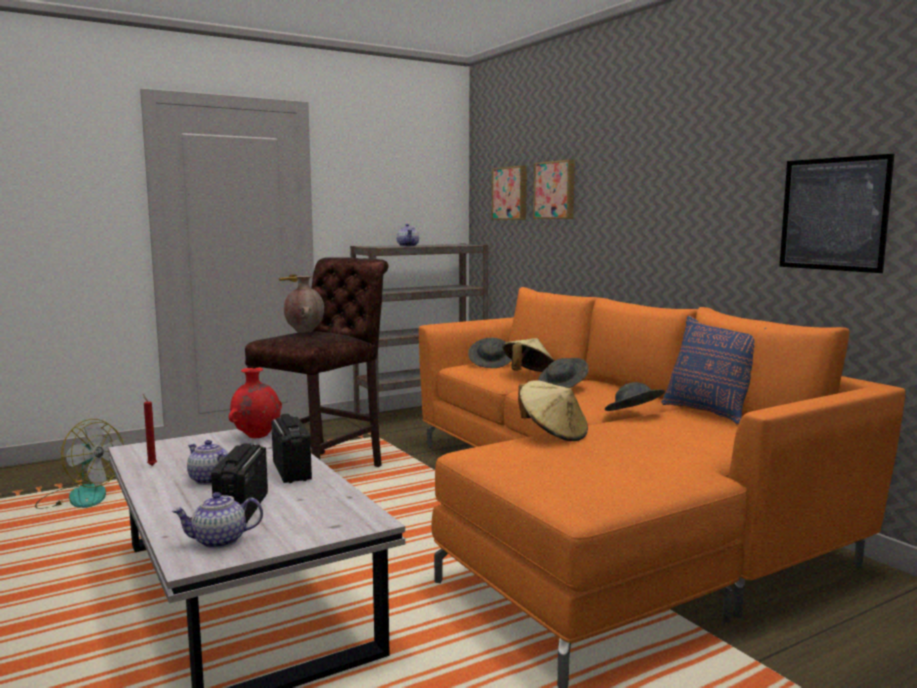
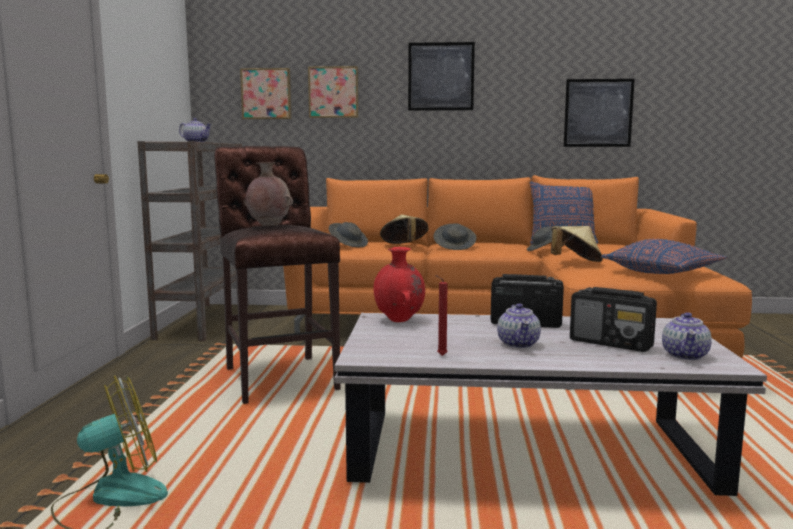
camera: 55 degrees left, 0 degrees up
teapot [187,440,228,485] -> teapot turned 75 degrees counterclockwise [497,303,541,348]
none -> picture [408,42,475,111]
none -> blue pillow [601,239,727,274]

